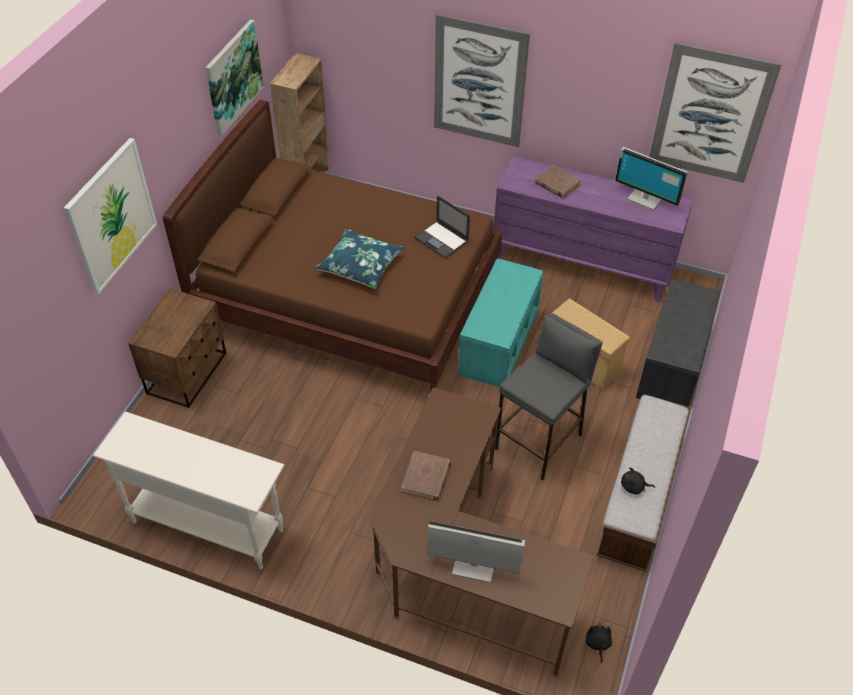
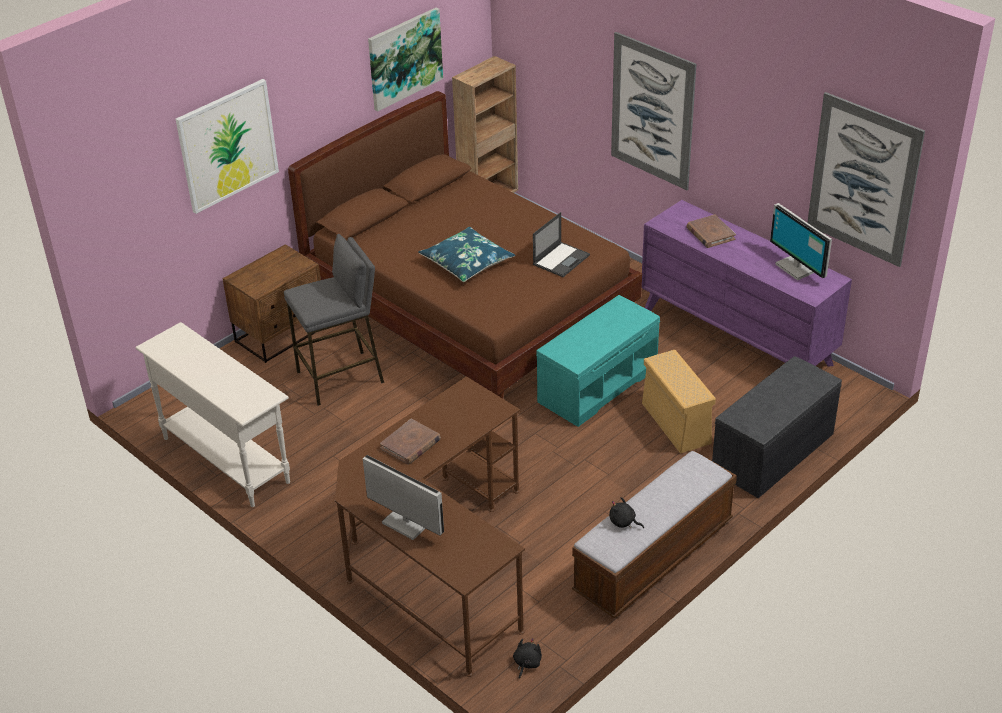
camera: 25 degrees right, 10 degrees down
laptop [414,195,470,259] -> laptop turned 120 degrees counterclockwise [533,212,590,277]
grey stool [495,313,603,480] -> grey stool moved to [284,234,384,406]

